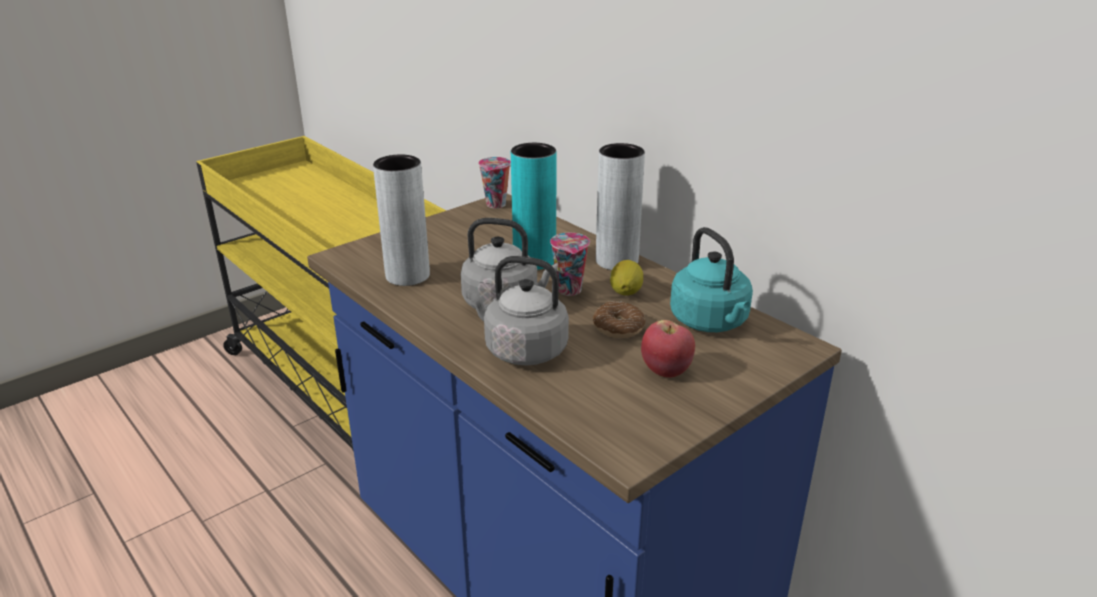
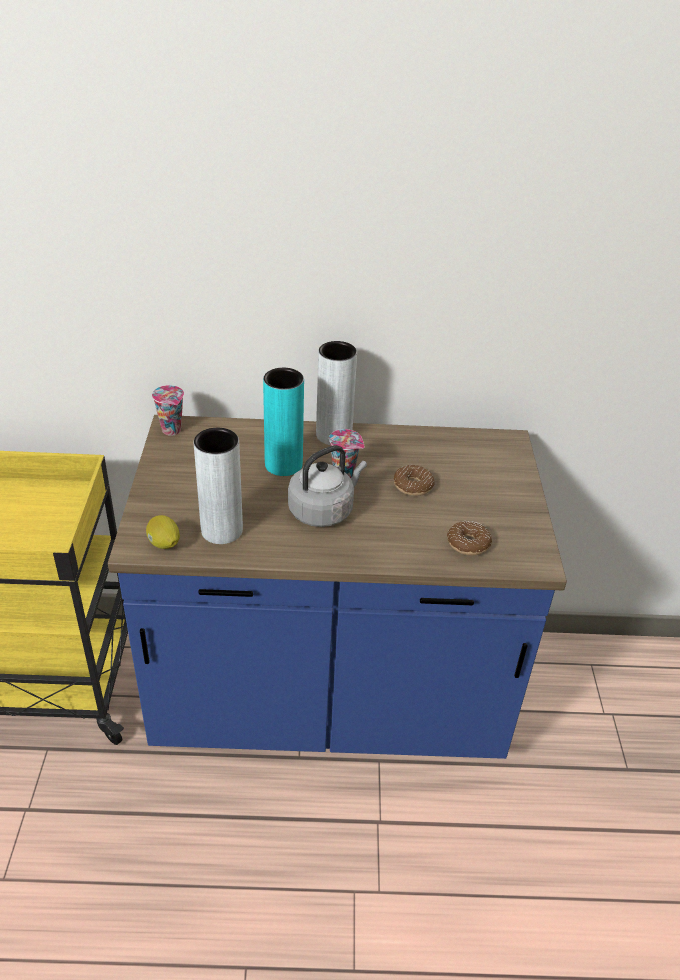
camera: 50 degrees left, 10 degrees up
grey kettle [466,256,569,366] -> none
lemon [610,260,643,296] -> lemon moved to [146,515,180,549]
apple [641,320,695,378] -> none
turquoise kettle [670,227,753,332] -> none
none -> donut [447,521,492,556]

